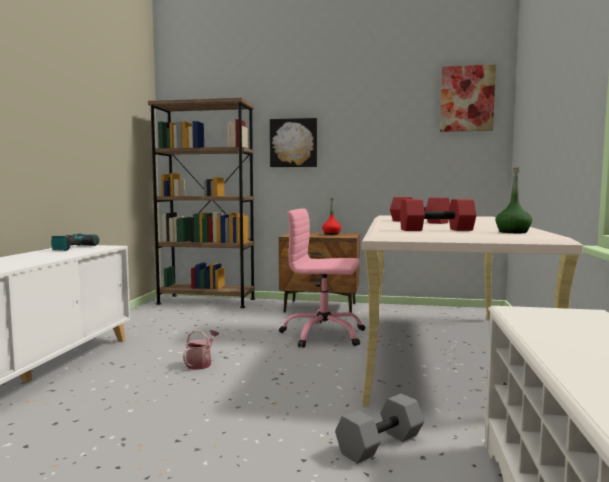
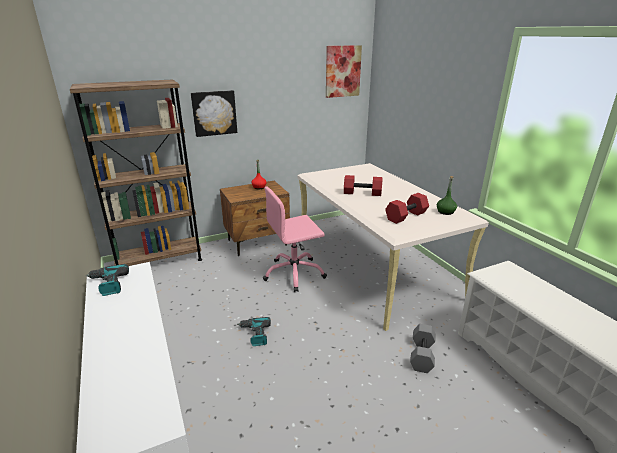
camera: 35 degrees left, 20 degrees up
watering can [183,330,219,370] -> power drill [237,317,271,346]

